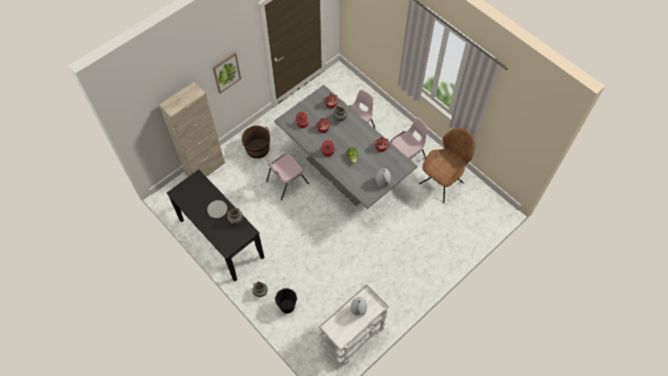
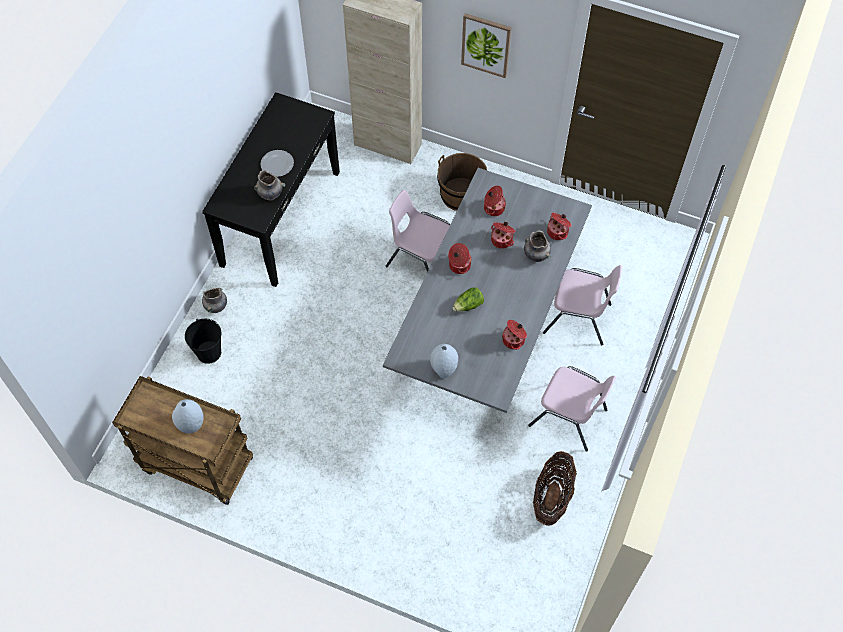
camera: 65 degrees right, 0 degrees up
white cart [319,283,389,366] -> brown cart [112,376,253,505]
brown chair [419,128,476,203] -> basket [533,451,577,526]

